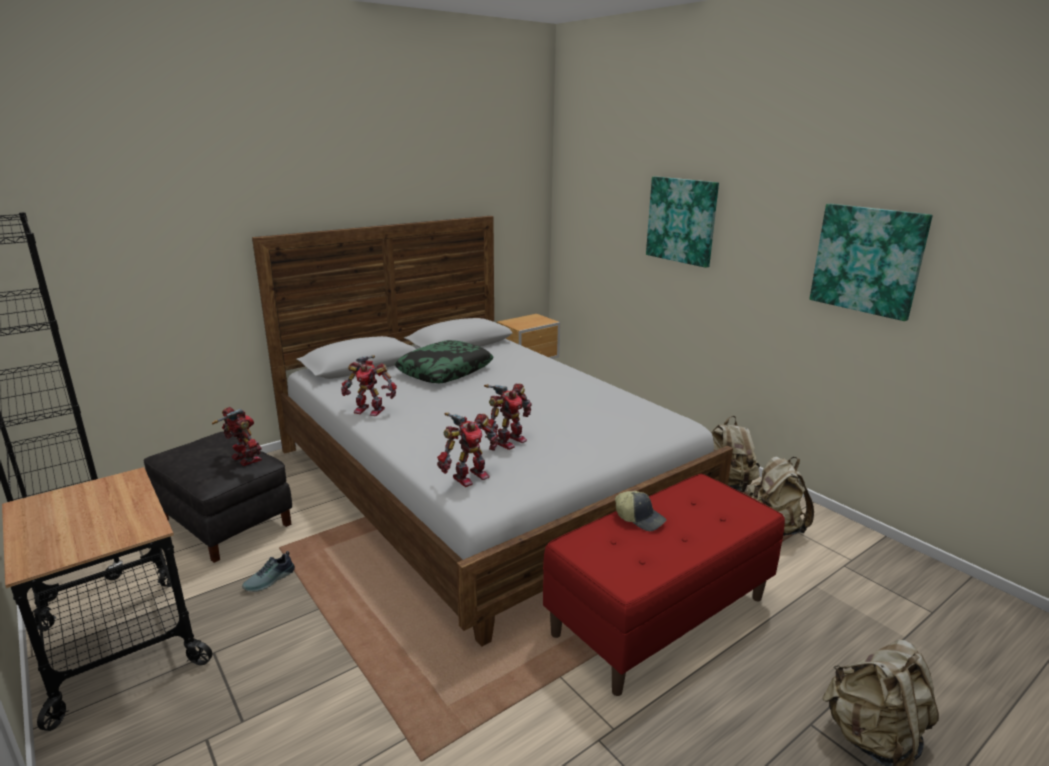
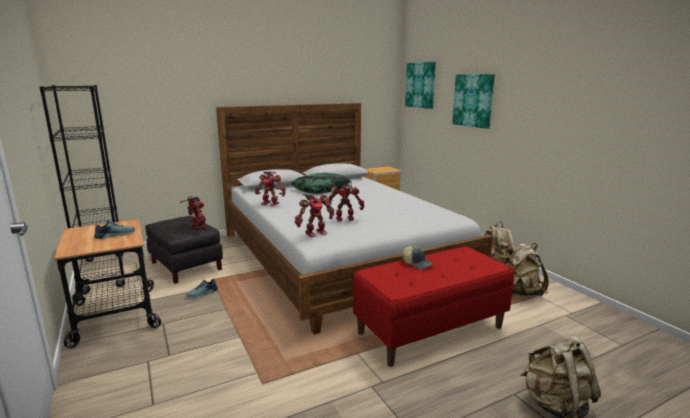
camera: 10 degrees right, 5 degrees down
toy robot [484,384,532,450] -> toy robot turned 150 degrees counterclockwise [326,183,364,221]
picture [810,204,933,321] -> picture moved to [405,62,436,109]
none -> shoe [94,220,135,239]

